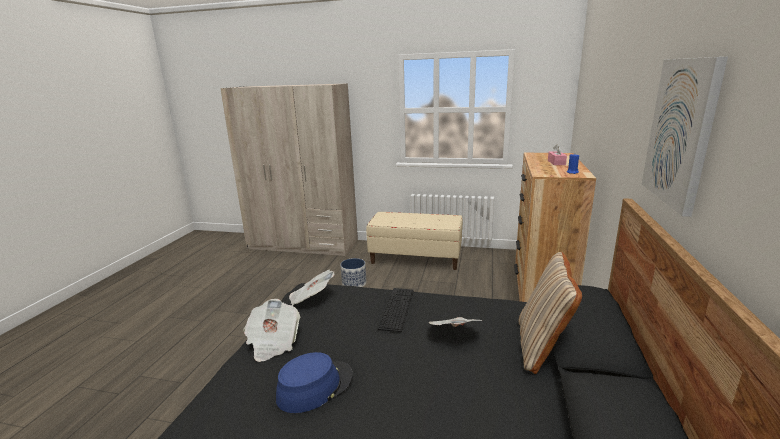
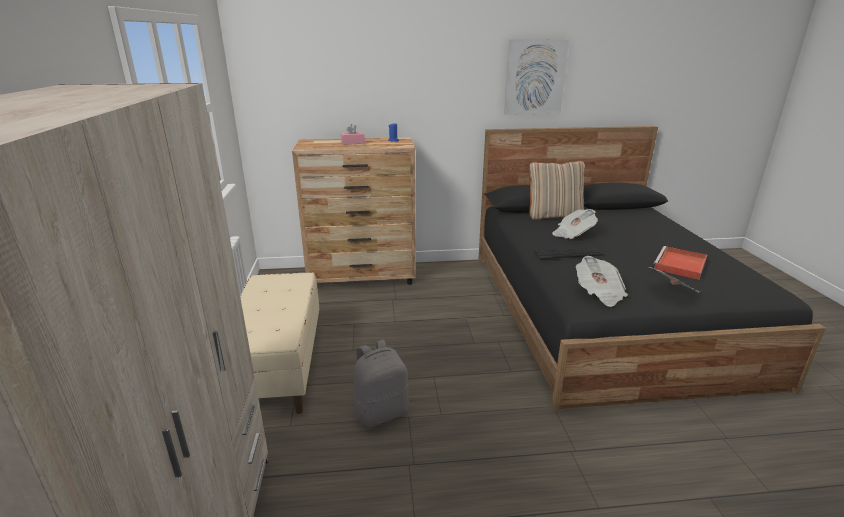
camera: 110 degrees left, 5 degrees up
blue hat [276,352,353,413] -> red tray [653,246,707,280]
planter [340,258,366,287] -> grey backpack [353,340,409,427]

